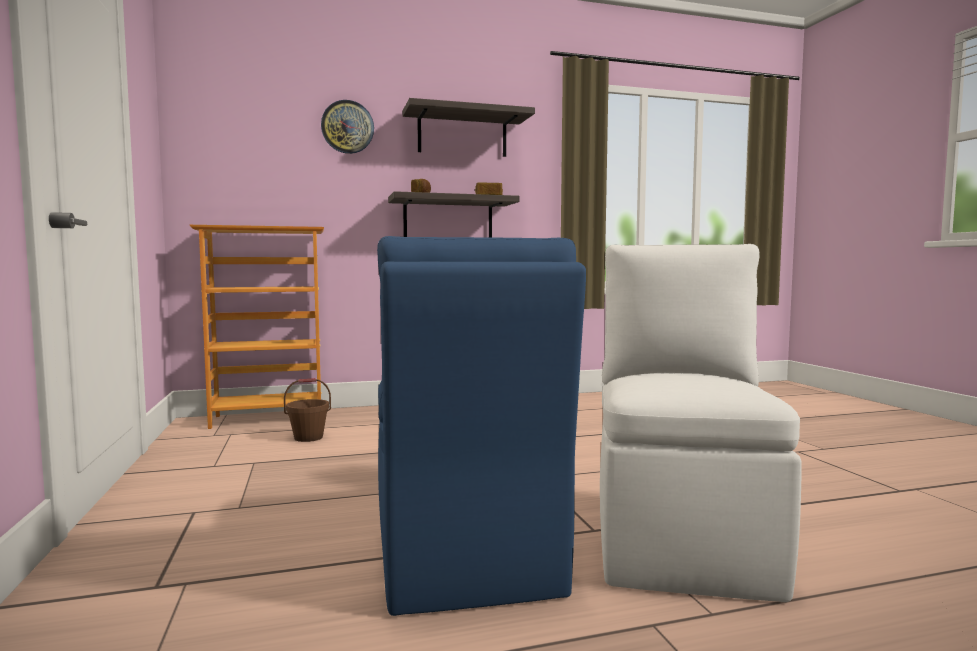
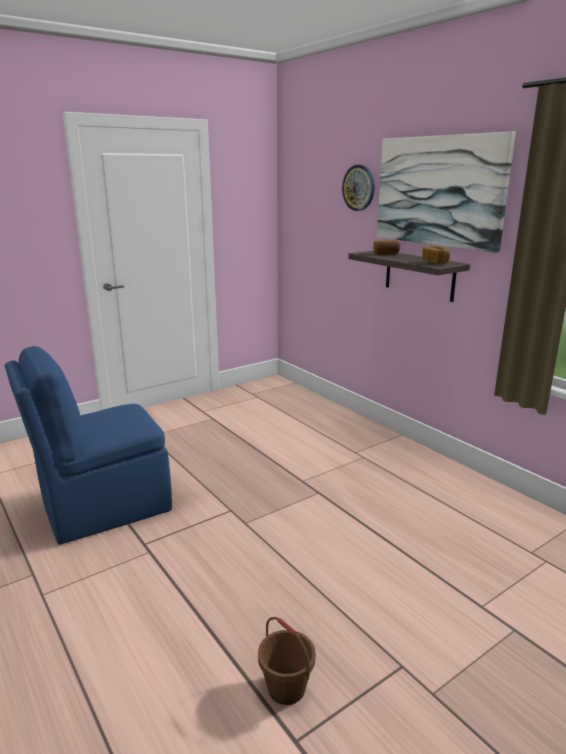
camera: 70 degrees right, 15 degrees up
bookcase [190,225,324,429] -> none
brown bucket [284,378,331,442] -> brown bucket moved to [258,617,316,705]
shelf [403,98,535,157] -> picture [377,131,516,253]
white chair [600,244,802,602] -> none

